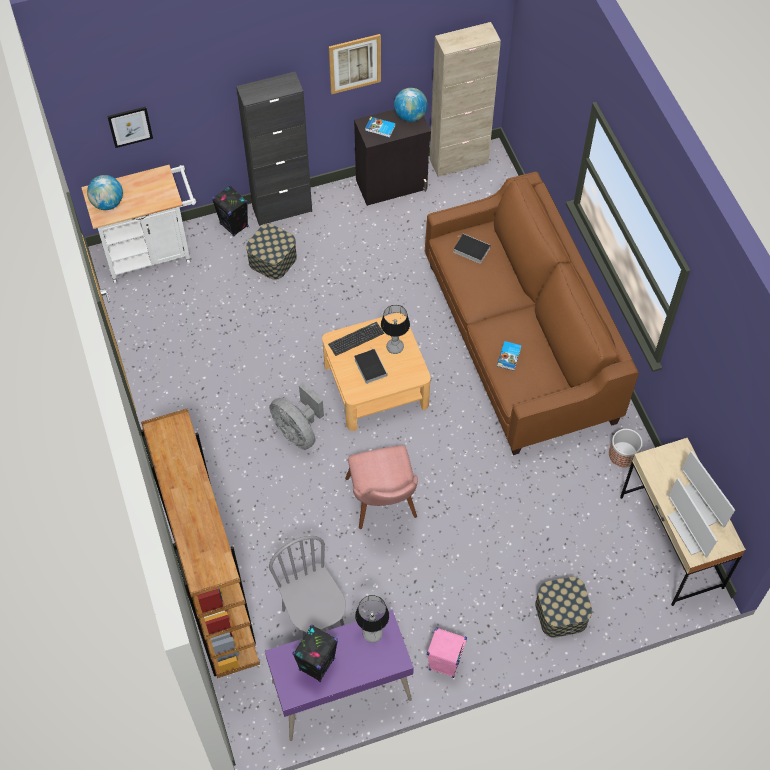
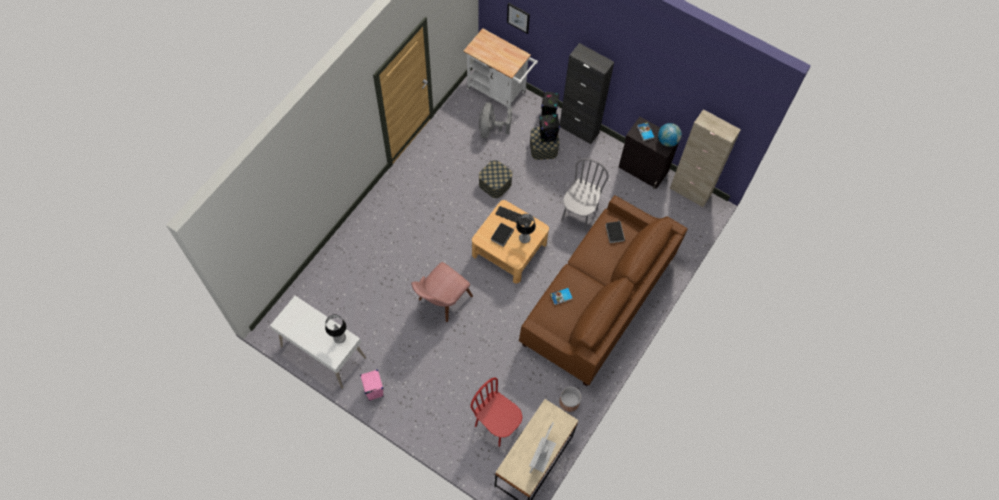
camera: 50 degrees right, 5 degrees up
globe [87,175,123,210] -> none
brown bookcase [141,408,260,678] -> none
purple desk [265,610,414,741] -> white desk [270,296,366,389]
grey fan [269,383,324,450] -> grey fan moved to [479,102,512,139]
grey chair [269,536,346,638] -> grey chair moved to [561,158,609,231]
black speaker [292,625,338,682] -> black speaker moved to [539,114,560,143]
picture [329,34,381,94] -> none
storage box [535,577,592,638] -> storage box moved to [479,160,513,198]
monitor [667,478,718,557] -> none
none -> red chair [471,377,522,447]

